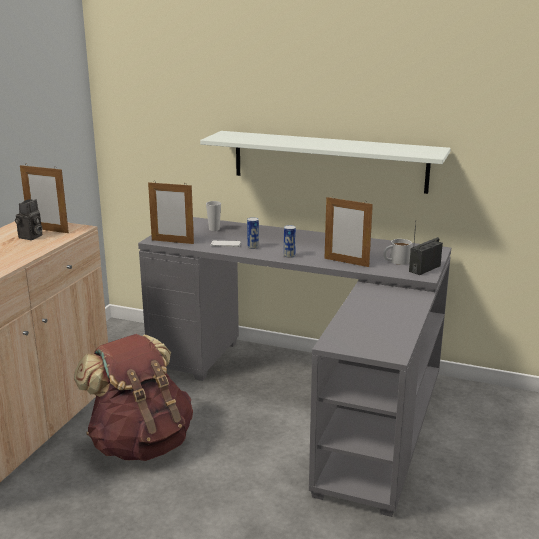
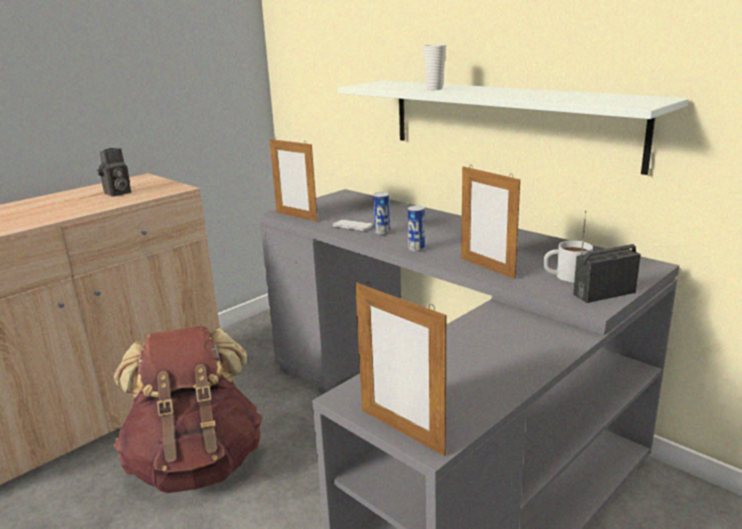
camera: 25 degrees right, 0 degrees up
picture frame [20,165,69,233] -> picture frame moved to [355,282,446,456]
cup [206,201,221,231] -> cup moved to [423,44,446,90]

